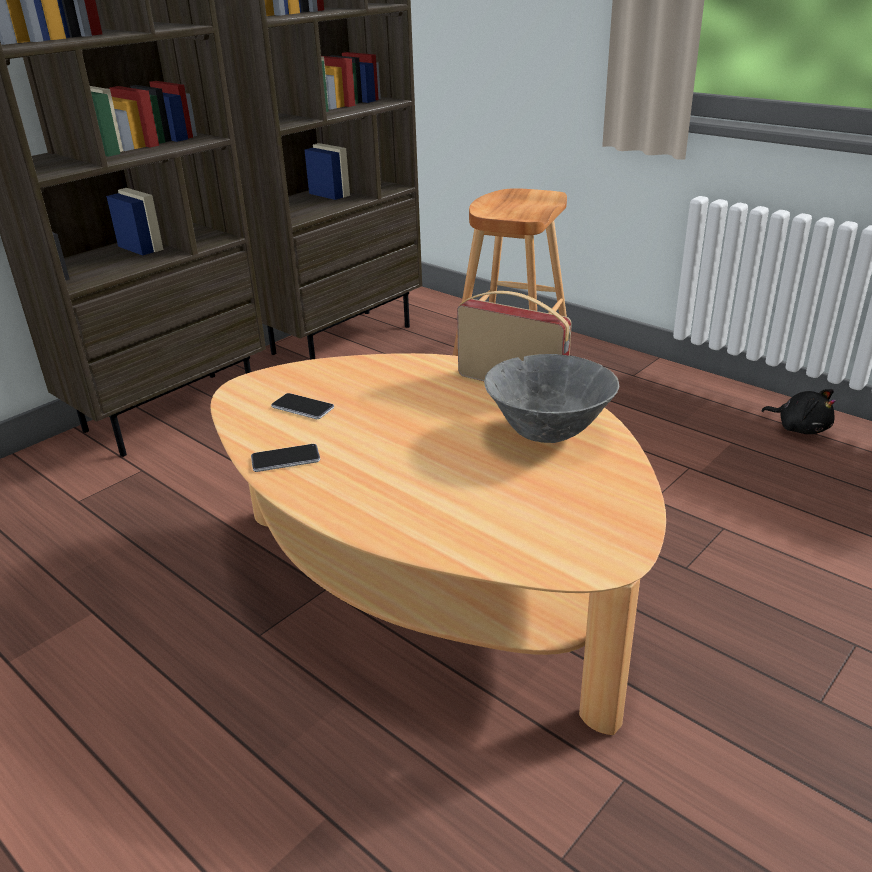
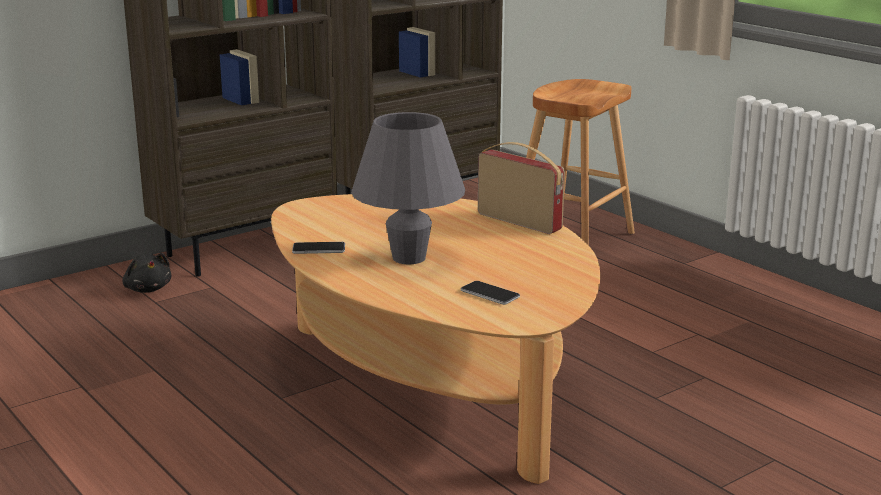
camera: 10 degrees right, 10 degrees down
phone [271,393,334,419] -> phone moved to [461,281,520,305]
grey bowl [484,354,619,443] -> none
black plush toy [762,389,836,434] -> black plush toy moved to [122,253,171,293]
none -> grey table lamp [351,112,465,264]

